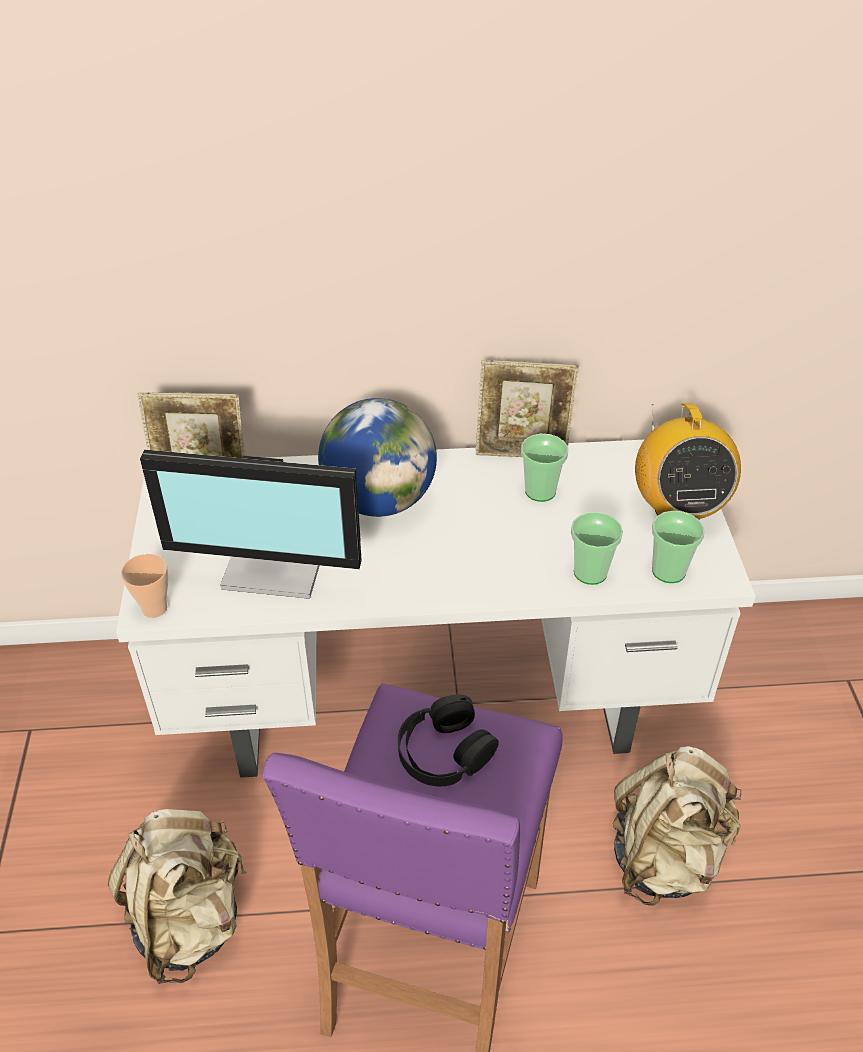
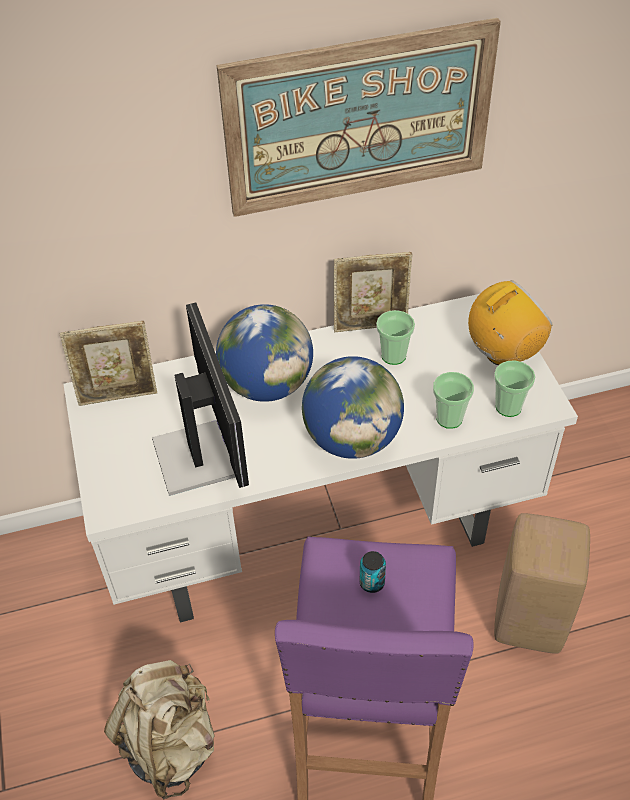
camera: 10 degrees left, 5 degrees up
cup [121,554,168,618] -> none
monitor [140,450,362,599] -> monitor turned 105 degrees counterclockwise [152,303,249,496]
black headphones [398,695,499,786] -> can [360,551,386,593]
beige backpack [613,746,742,906] -> beige stool [494,513,590,654]
radio [635,403,741,520] -> radio turned 105 degrees counterclockwise [468,280,553,365]
none -> picture [217,18,501,217]
none -> globe [302,356,404,459]

